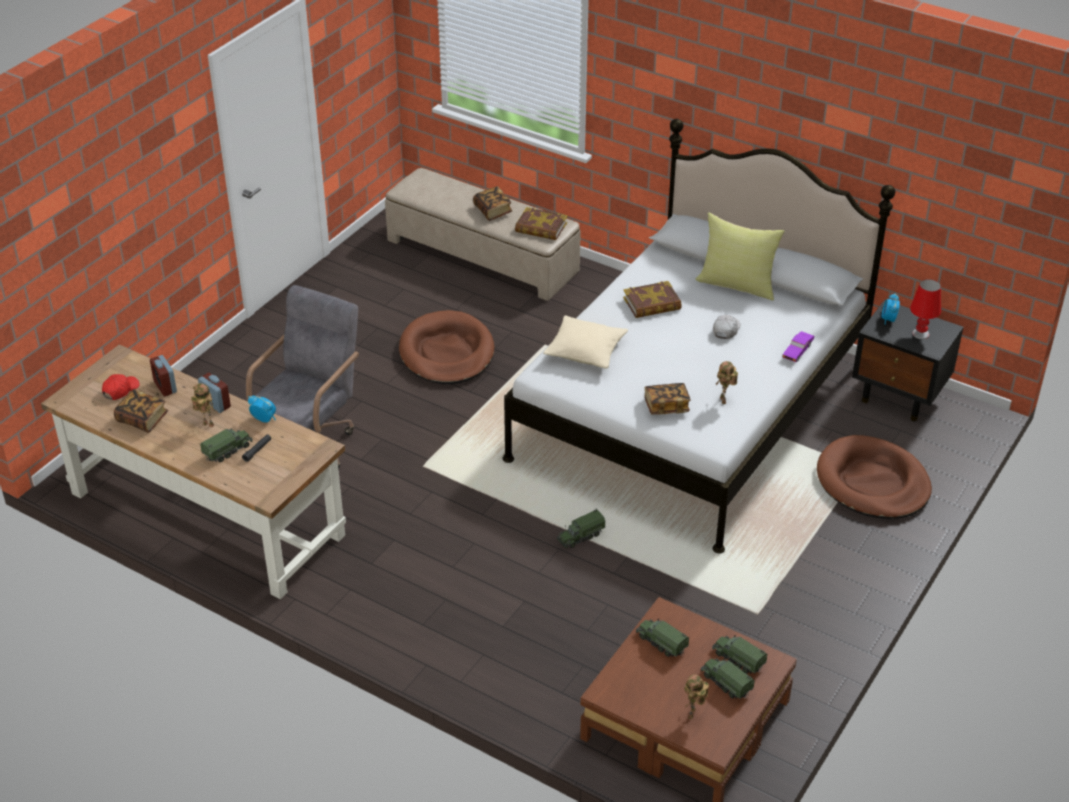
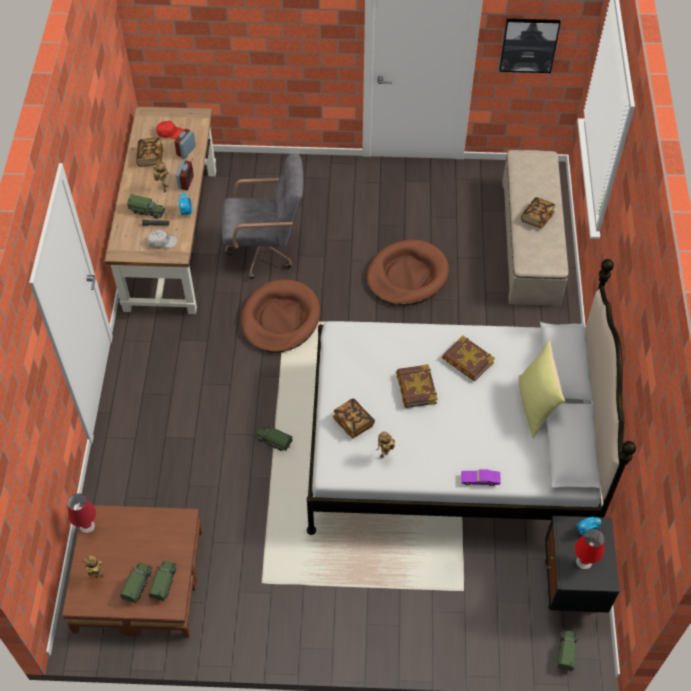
camera: 60 degrees right, 15 degrees up
book [515,207,568,240] -> book moved to [396,364,438,408]
beige pillow [543,315,628,369] -> none
toy truck [636,619,689,657] -> toy truck moved to [557,630,578,671]
white cap [713,315,741,339] -> white cap moved to [147,230,177,249]
brown dog bed [817,435,932,519] -> brown dog bed moved to [241,279,320,353]
none -> red table lamp [68,493,96,533]
none -> picture [499,19,560,73]

